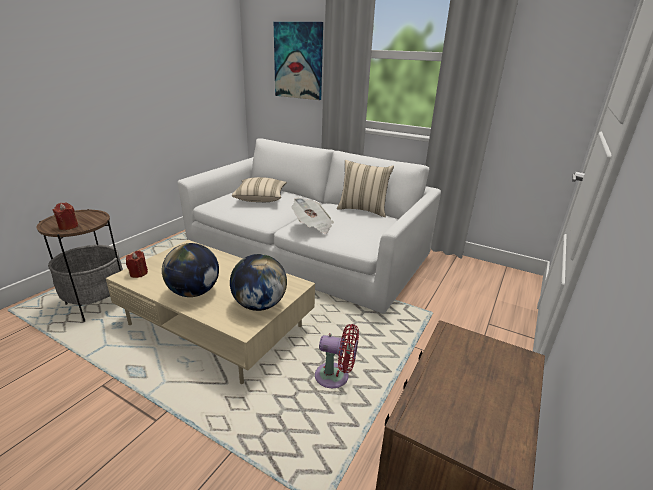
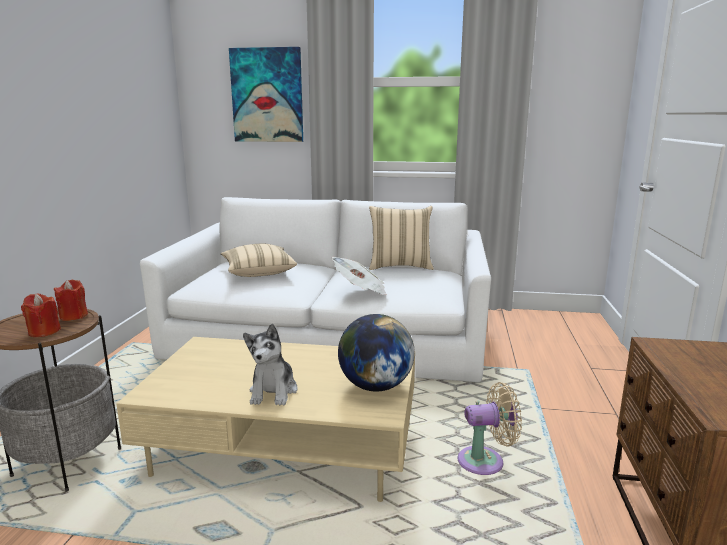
camera: 20 degrees left, 10 degrees down
red candle [126,251,148,278] -> red candle moved to [54,280,88,321]
globe [162,243,219,297] -> plush toy [243,324,298,405]
red fan [315,324,359,388] -> beige fan [458,382,522,475]

